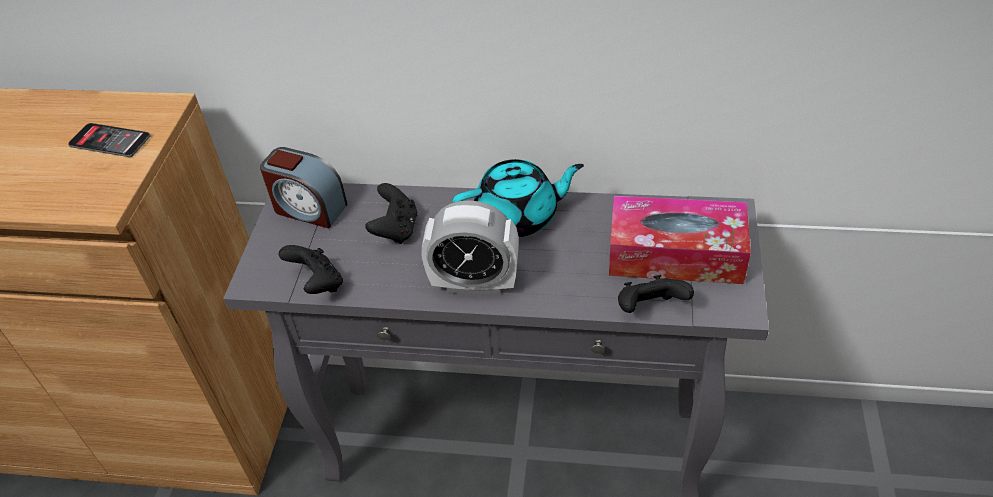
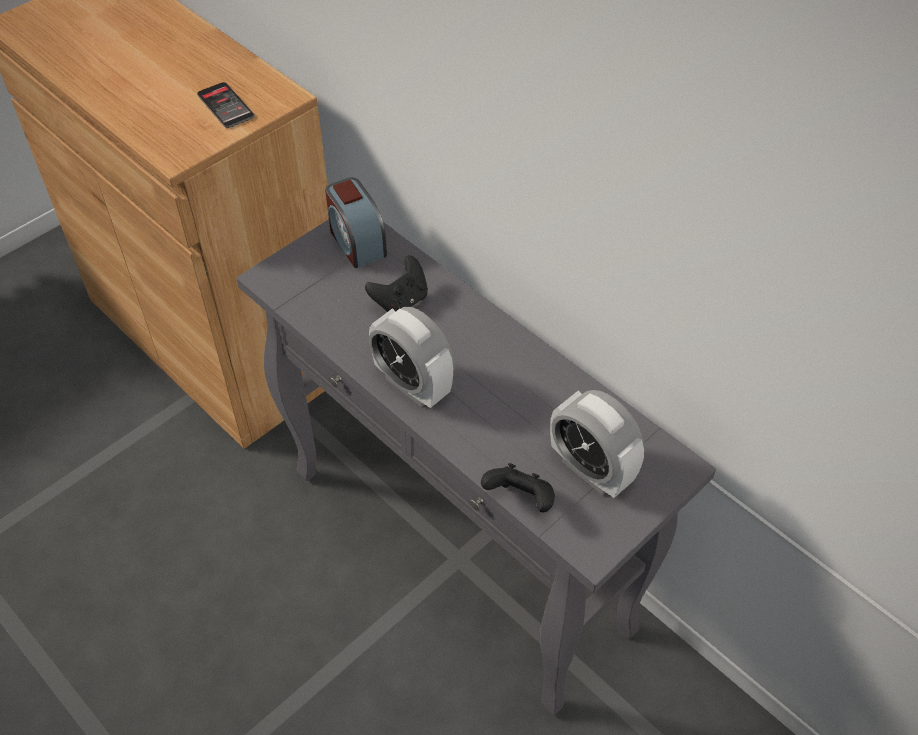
camera: 35 degrees right, 5 degrees up
black game controller [279,245,343,294] -> none
turquoise teapot [453,159,584,237] -> none
tissue box [609,196,751,284] -> alarm clock [550,390,644,498]

